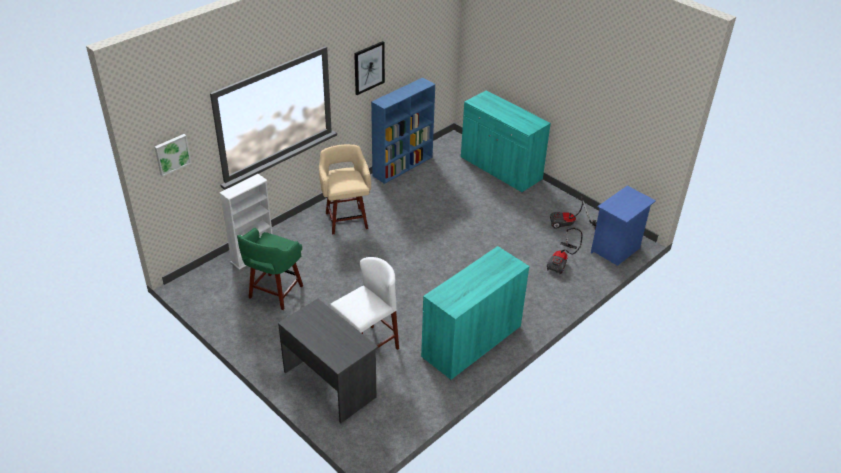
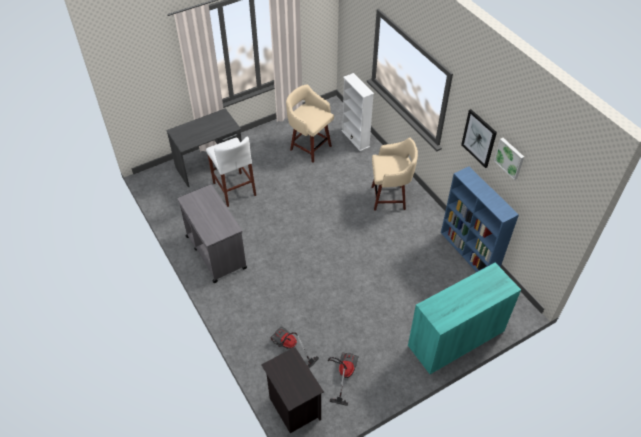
camera: 105 degrees right, 10 degrees up
picture [154,134,191,176] -> picture moved to [494,138,524,180]
green stool [237,228,303,310] -> beige stool [286,85,334,163]
turquoise cabinet [421,246,530,380] -> grey cart [177,184,247,283]
blue nightstand [591,186,656,266] -> black nightstand [261,347,324,433]

